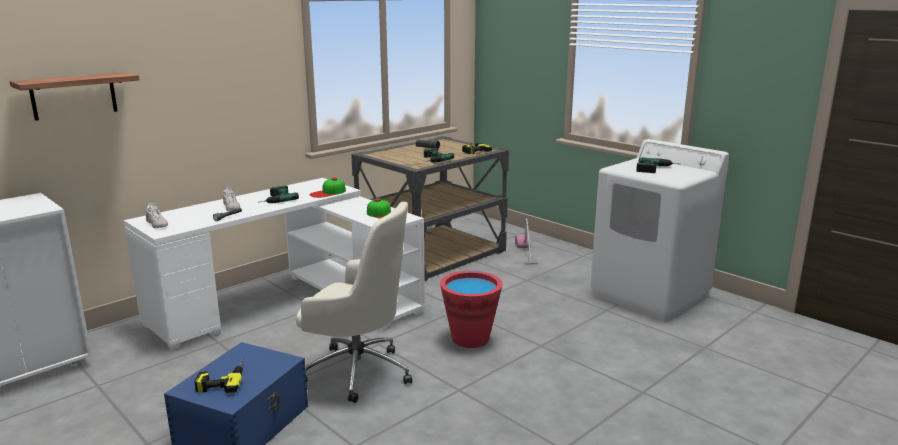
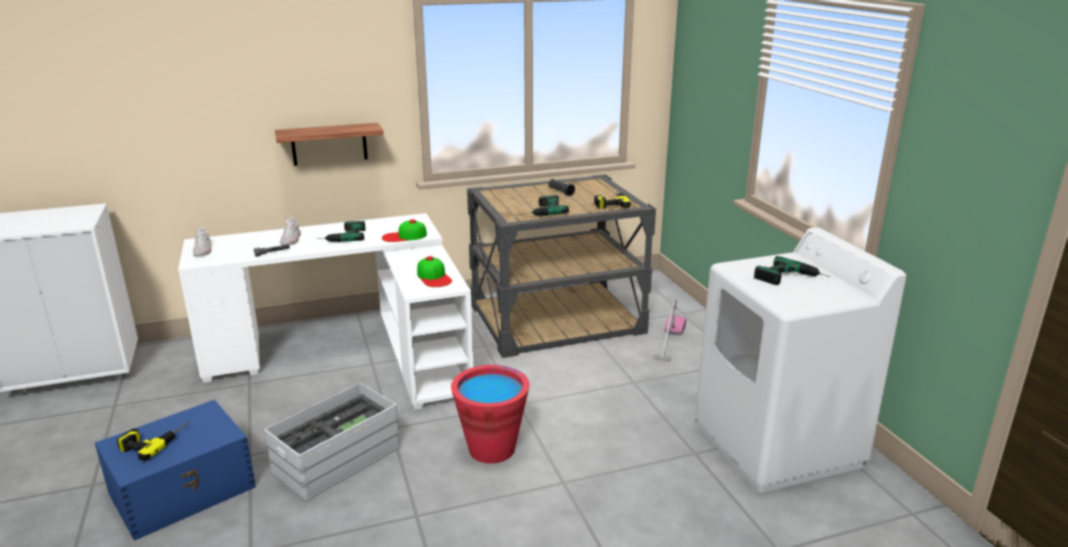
camera: 25 degrees right, 5 degrees up
shelf [10,72,139,121] -> shelf moved to [275,123,384,166]
beige office chair [296,202,412,403] -> grey storage box [264,383,401,501]

